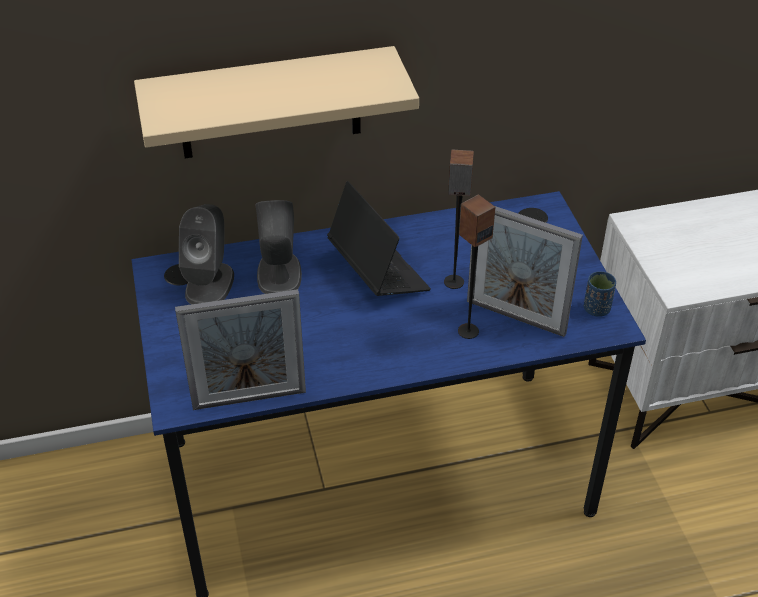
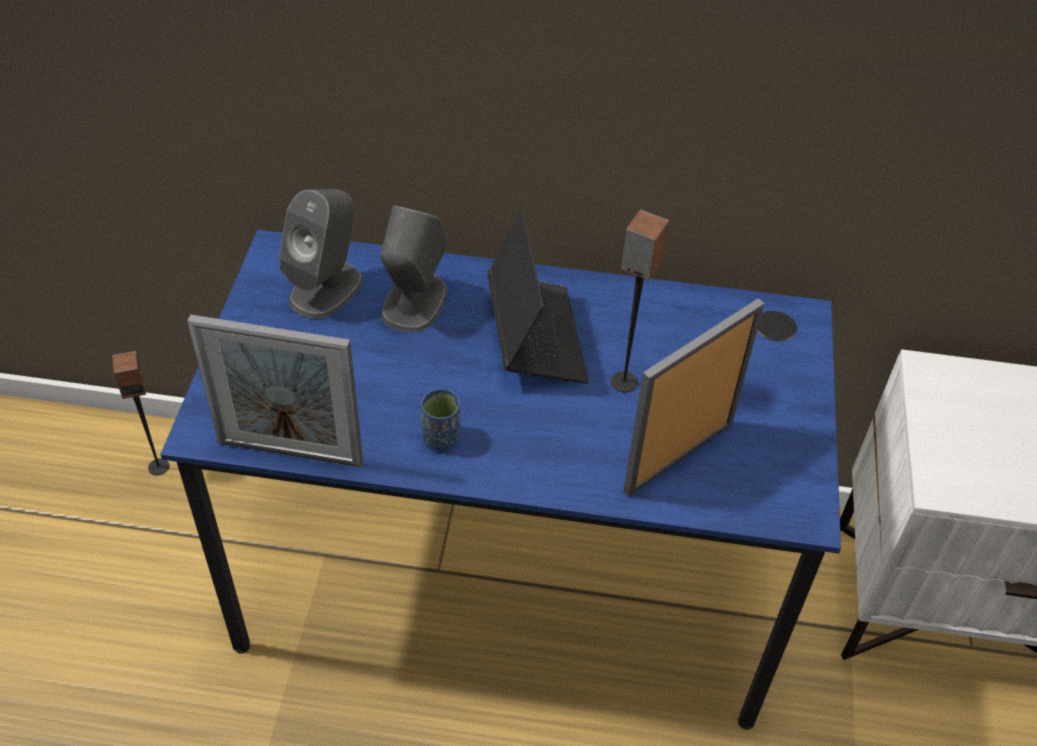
camera: 20 degrees right, 5 degrees up
beige shelf [134,46,419,158] -> none
speaker [458,194,495,339] -> speaker moved to [112,351,169,475]
picture frame [467,206,583,337] -> picture frame turned 90 degrees clockwise [623,298,764,497]
blue cup [584,271,616,317] -> blue cup moved to [421,389,460,450]

